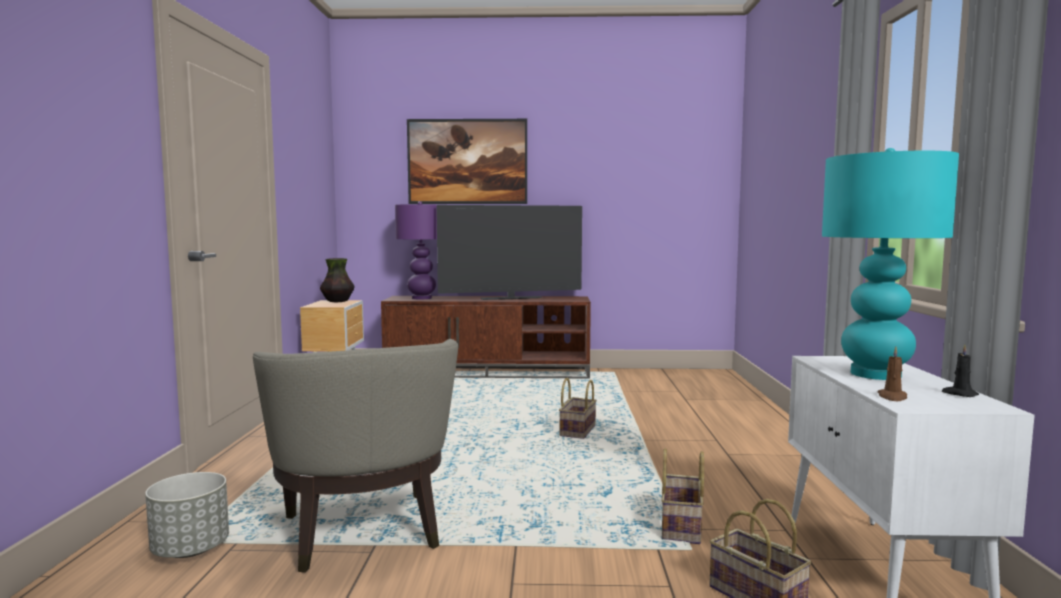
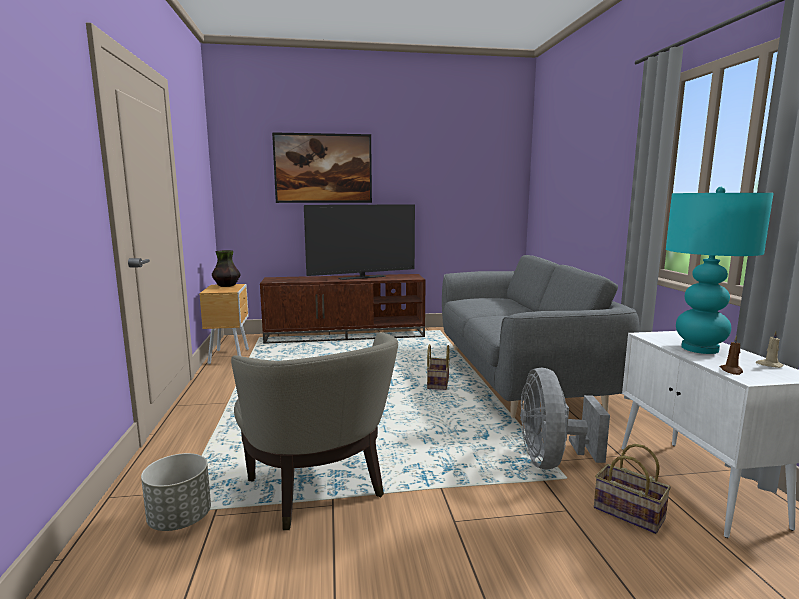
camera: 10 degrees left, 5 degrees up
purple table lamp [395,201,437,299] -> none
basket [661,449,704,544] -> grey fan [520,368,610,470]
black candle [942,344,979,397] -> beige candle [756,331,783,368]
none -> grey sofa [442,255,640,418]

